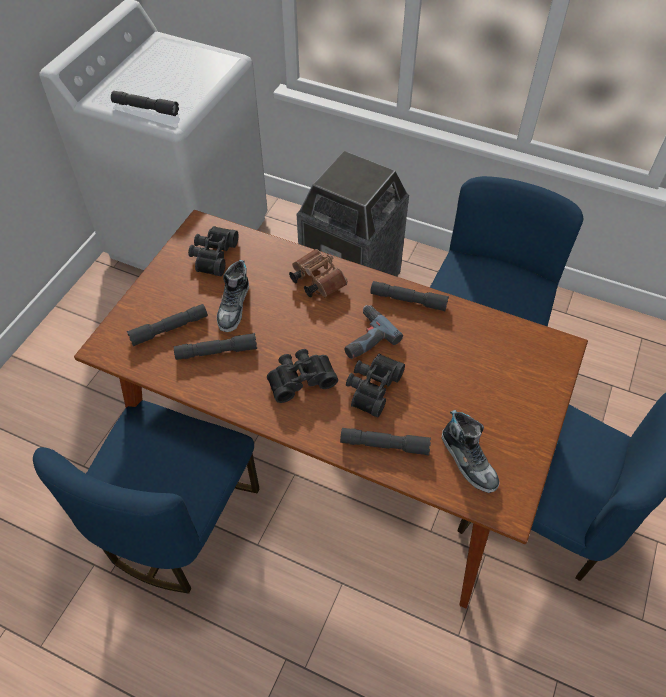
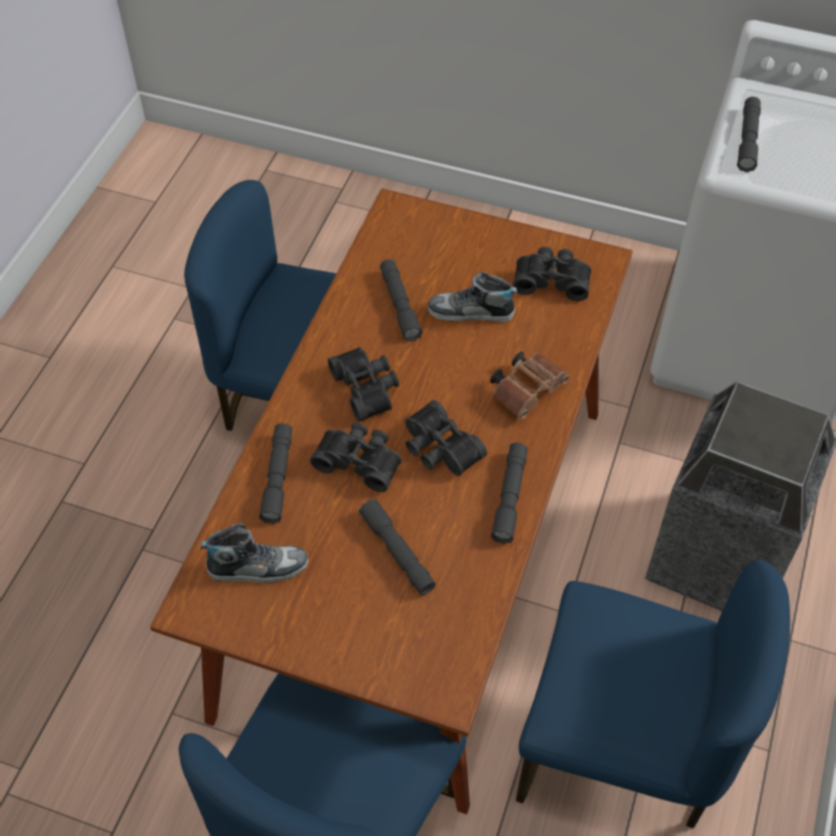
camera: 85 degrees right, 0 degrees up
grey flashlight [127,304,208,346] -> grey flashlight moved to [359,499,436,595]
power drill [344,305,403,359] -> black binoculars [405,400,487,476]
shoe [442,410,500,493] -> shoe turned 150 degrees counterclockwise [201,523,308,582]

